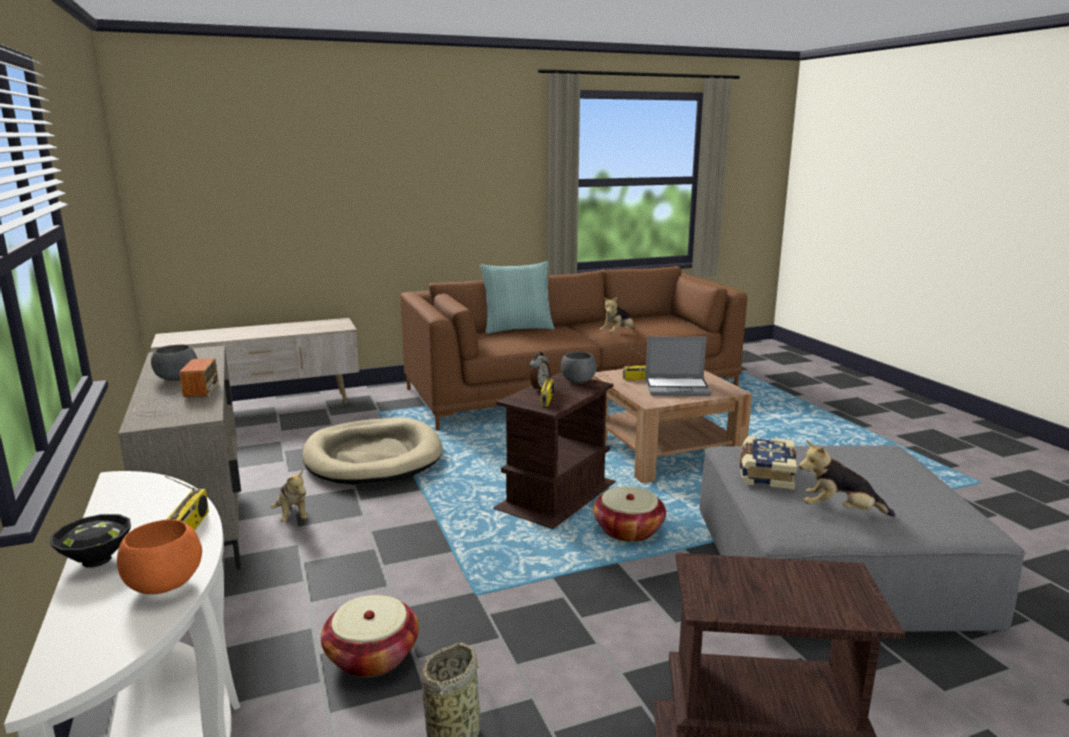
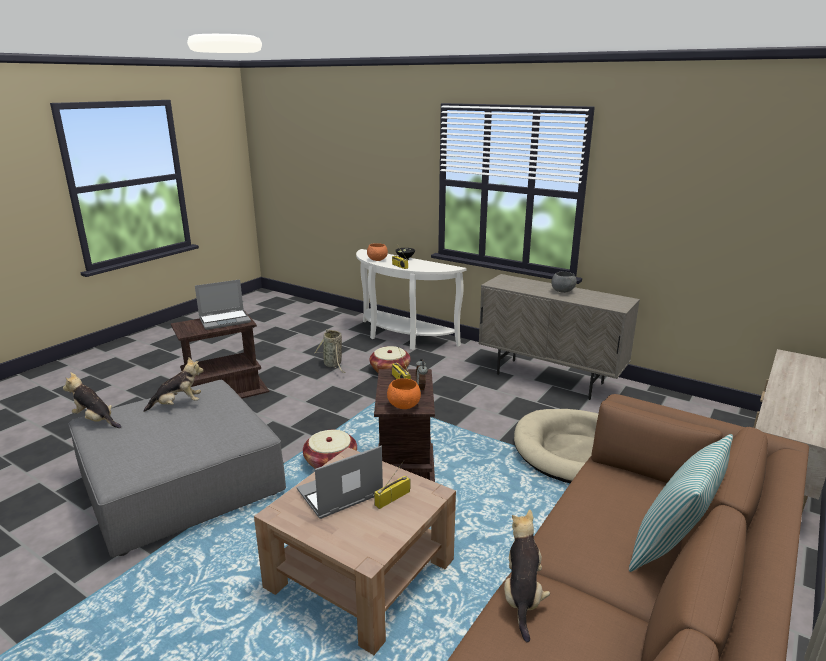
camera: 145 degrees right, 5 degrees up
radio [133,358,218,416] -> none
plush toy [271,469,308,522] -> plush toy moved to [63,372,121,428]
grey bowl [561,352,597,383] -> orange bowl [387,378,421,409]
book [740,436,797,490] -> none
none -> laptop [195,279,251,330]

